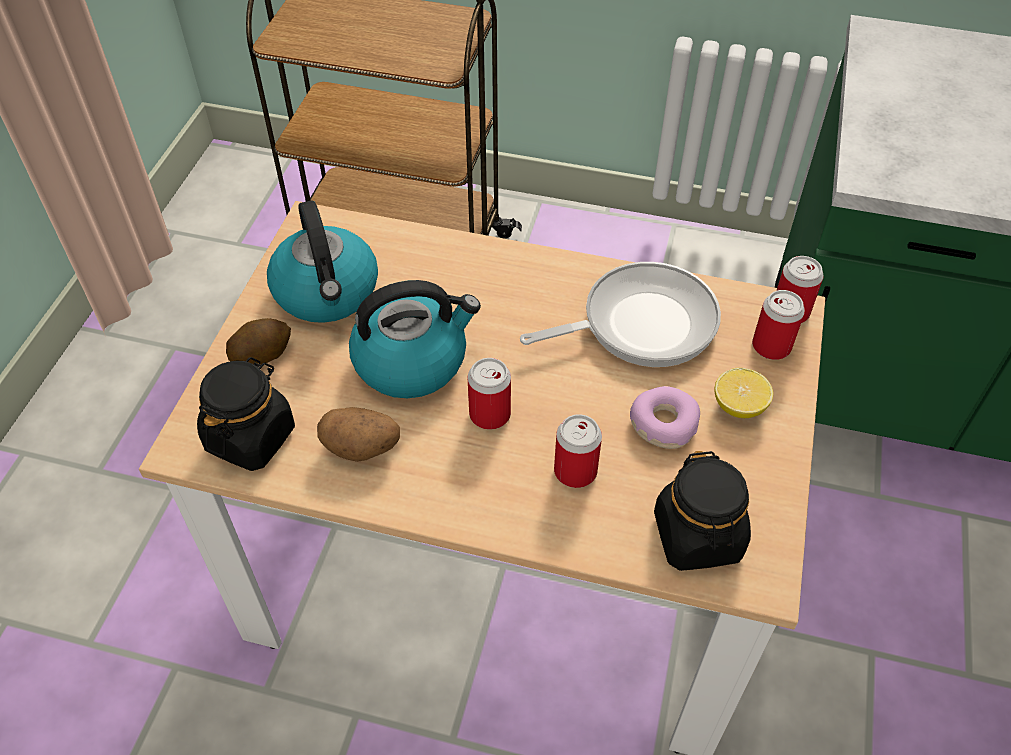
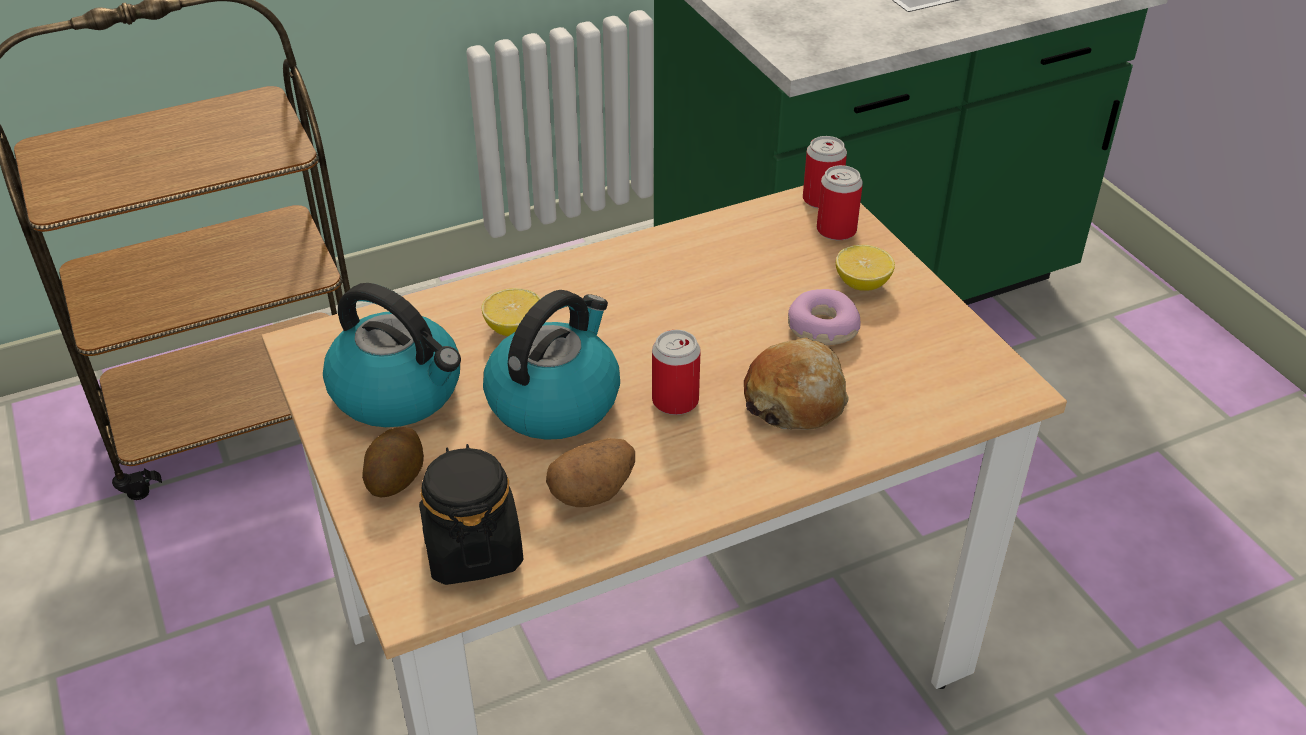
camera: 40 degrees left, 10 degrees down
frying pan [520,262,721,367] -> none
can [554,414,602,488] -> bread [744,338,848,430]
black jar [654,451,751,571] -> none
none -> lemon [482,288,541,336]

